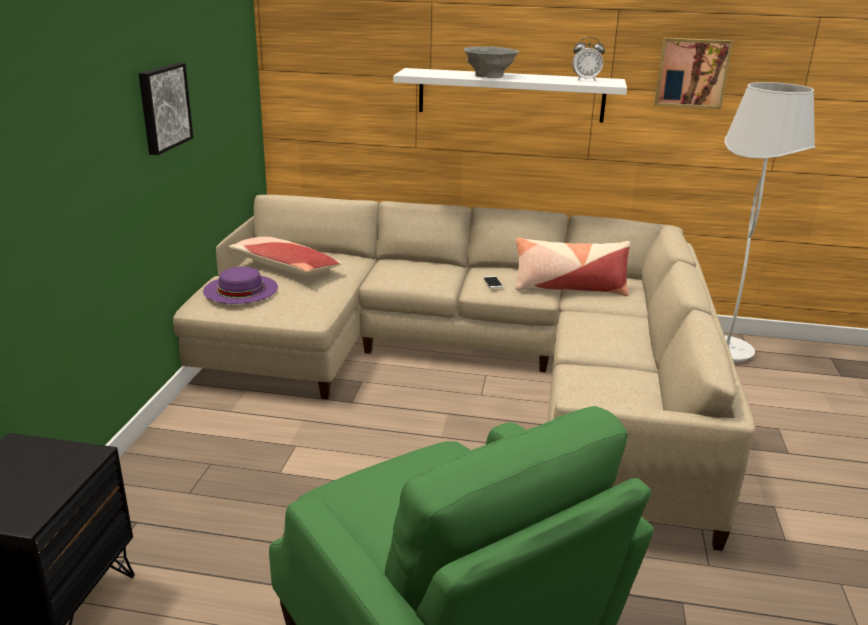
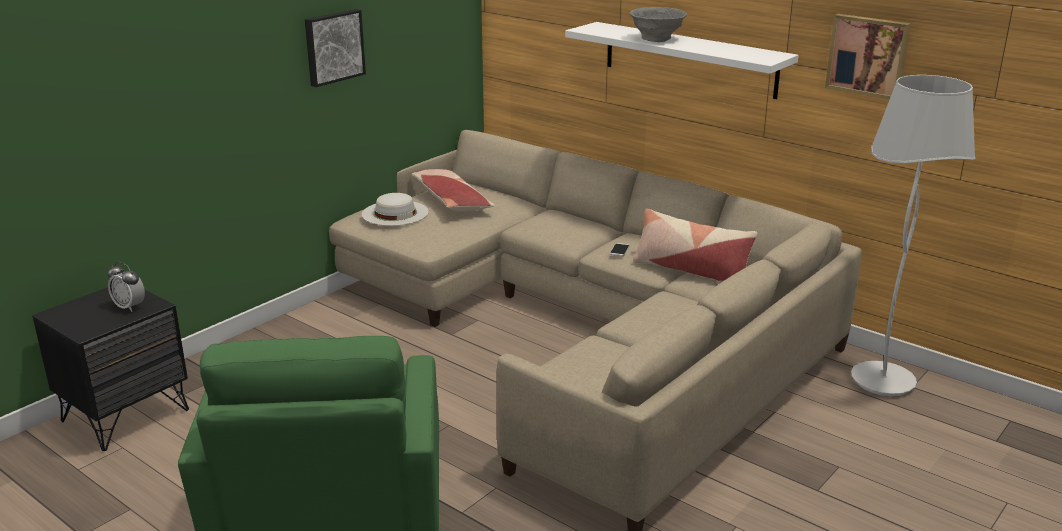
camera: 30 degrees right, 0 degrees up
purple hat [203,267,278,304] -> white hat [362,193,429,226]
alarm clock [572,37,605,81] -> alarm clock moved to [107,262,145,312]

